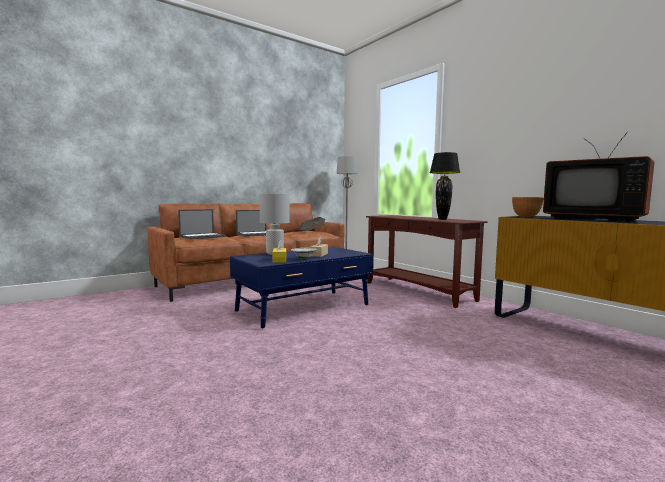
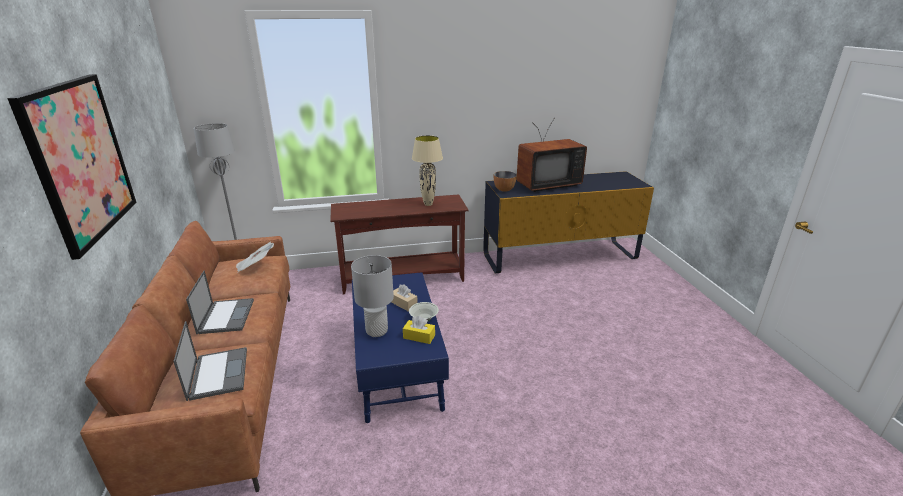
camera: 65 degrees left, 20 degrees up
black table lamp [430,152,460,220] -> beige table lamp [412,135,443,206]
none -> picture [7,74,137,260]

